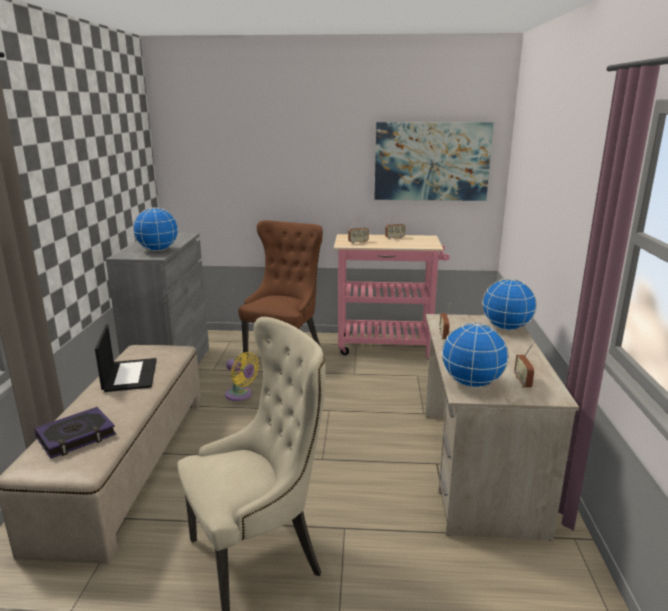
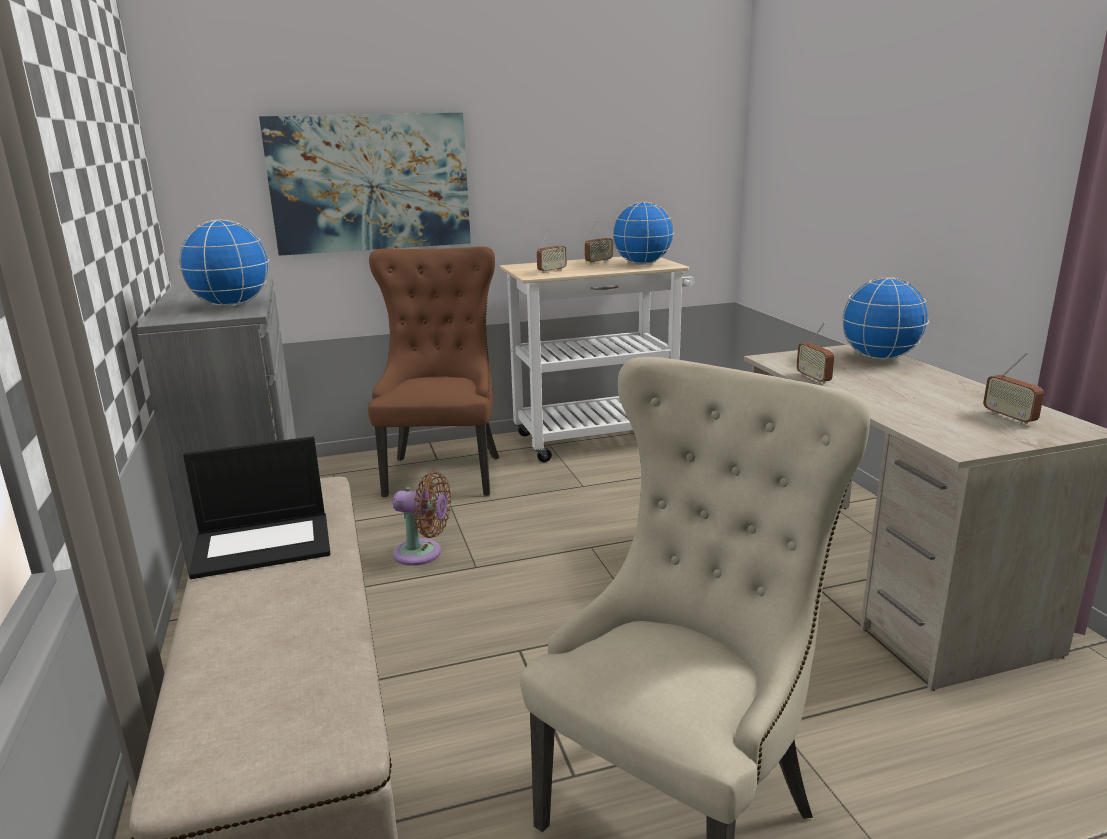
camera: 20 degrees left, 0 degrees up
book [34,407,116,459] -> none
laptop [95,324,157,392] -> laptop turned 105 degrees clockwise [183,436,331,579]
yellow fan [225,352,259,401] -> brown fan [393,472,451,566]
pink cart [334,234,450,358] -> white cart [500,256,694,462]
picture [374,122,494,201] -> picture moved to [259,113,471,256]
globe [442,322,509,388] -> globe moved to [612,202,674,265]

